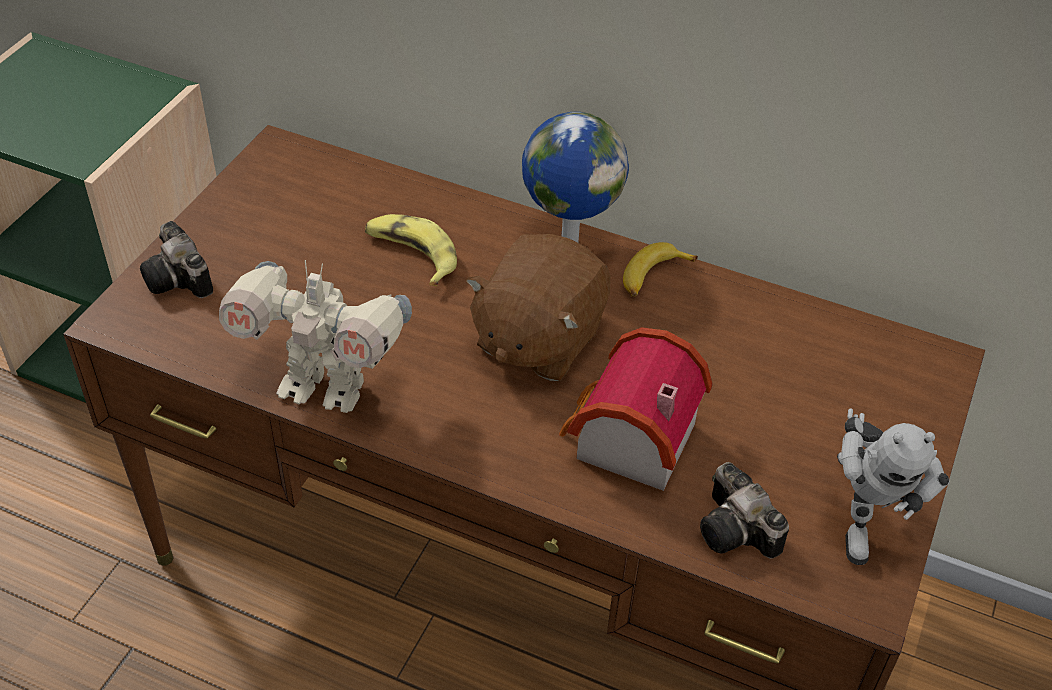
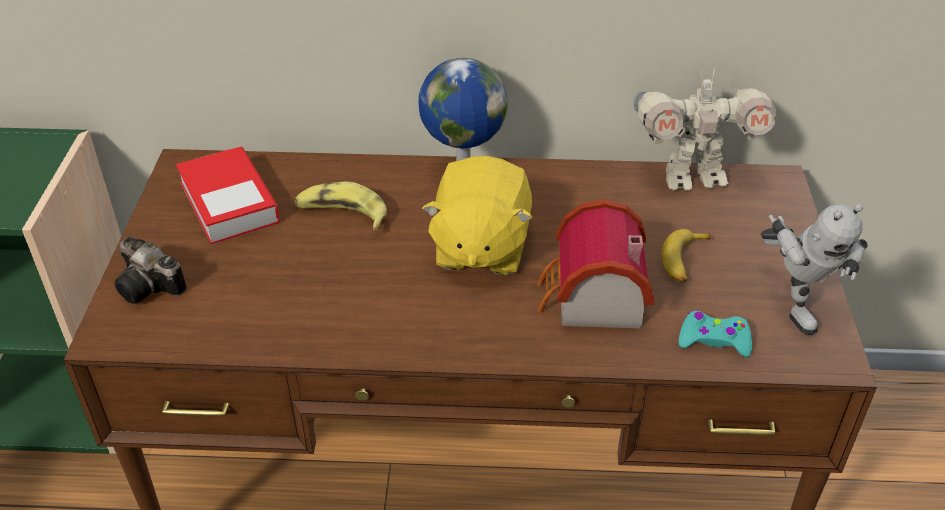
camera: 20 degrees left, 5 degrees down
toy robot [219,260,412,413] -> toy robot moved to [633,68,776,191]
brown plush toy [466,234,610,381] -> yellow plush toy [422,156,533,275]
banana [623,242,698,297] -> banana moved to [662,229,711,283]
camera [700,462,789,559] -> turquoise game controller [678,311,752,357]
none -> book [176,146,280,244]

